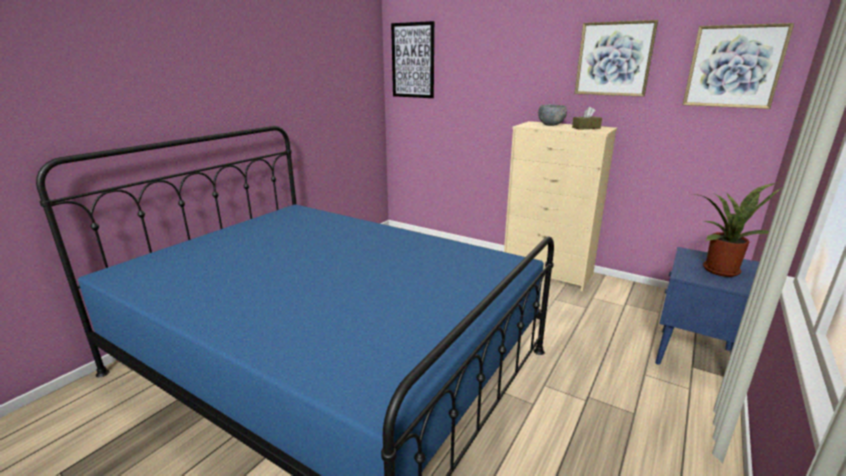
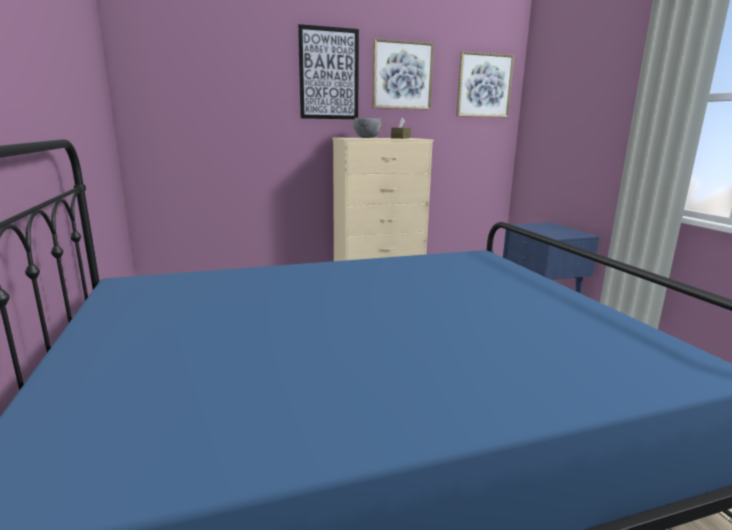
camera: 50 degrees left, 5 degrees down
picture [391,21,434,98] -> picture moved to [298,24,359,119]
potted plant [693,183,783,277] -> none

